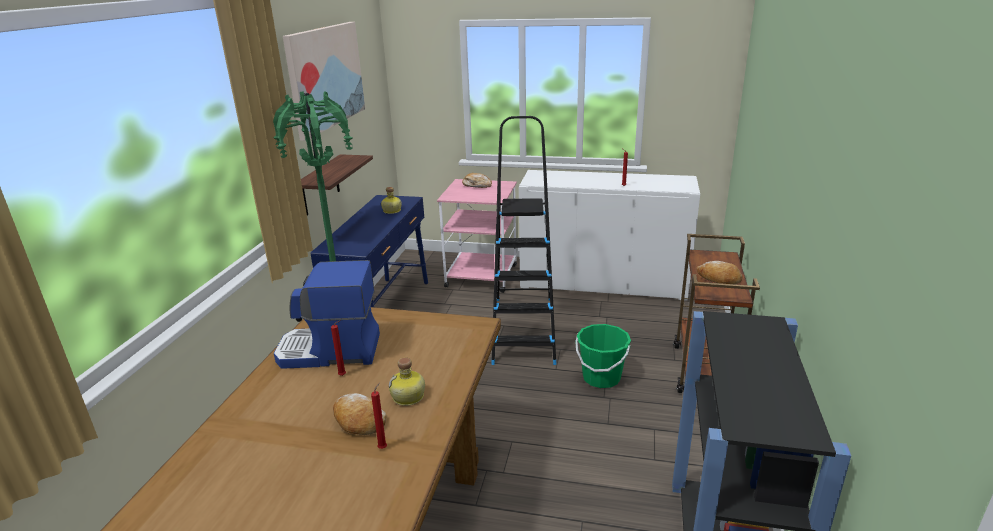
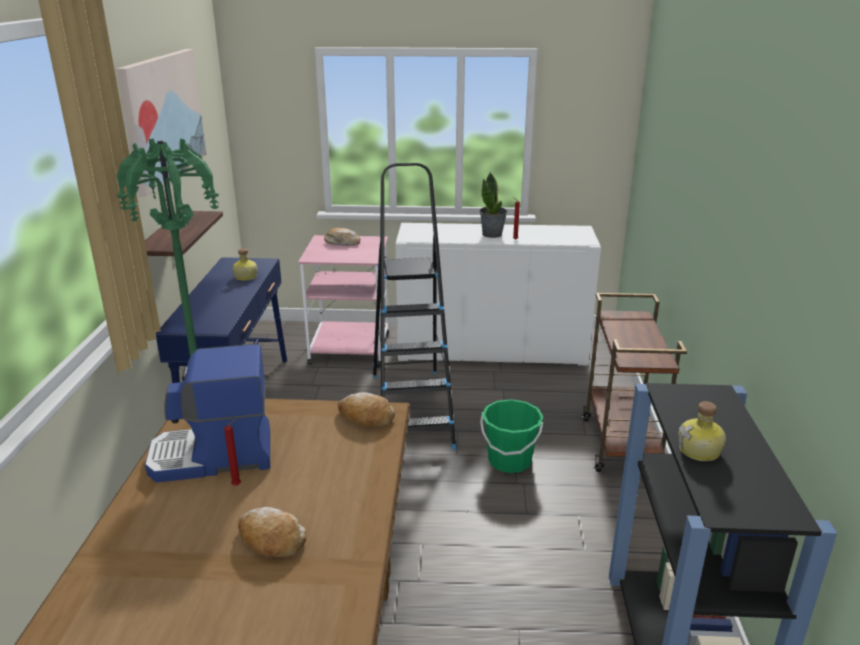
camera: 10 degrees left, 0 degrees up
red candle [371,383,387,449] -> none
bottle [389,358,425,406] -> bottle moved to [678,401,726,461]
bread [697,261,743,284] -> bread moved to [338,392,395,427]
none -> potted plant [479,172,507,238]

